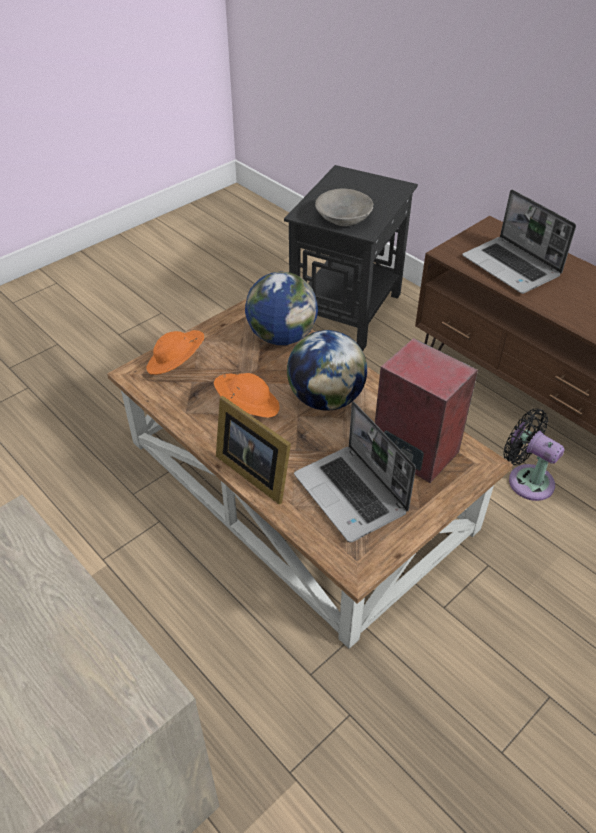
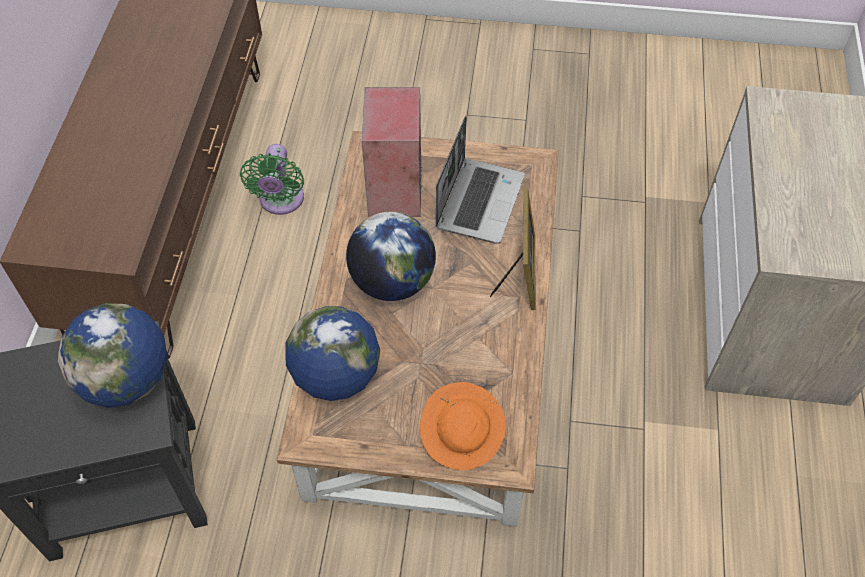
camera: 130 degrees left, 10 degrees up
orange hat [214,373,280,418] -> none
grey bowl [315,188,373,226] -> globe [58,303,168,408]
laptop [462,190,576,294] -> none
black fan [503,409,565,501] -> green fan [240,144,304,215]

